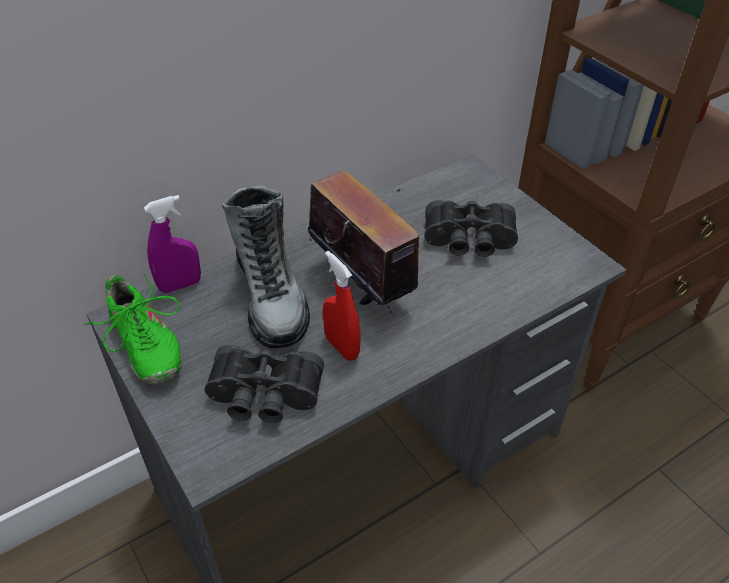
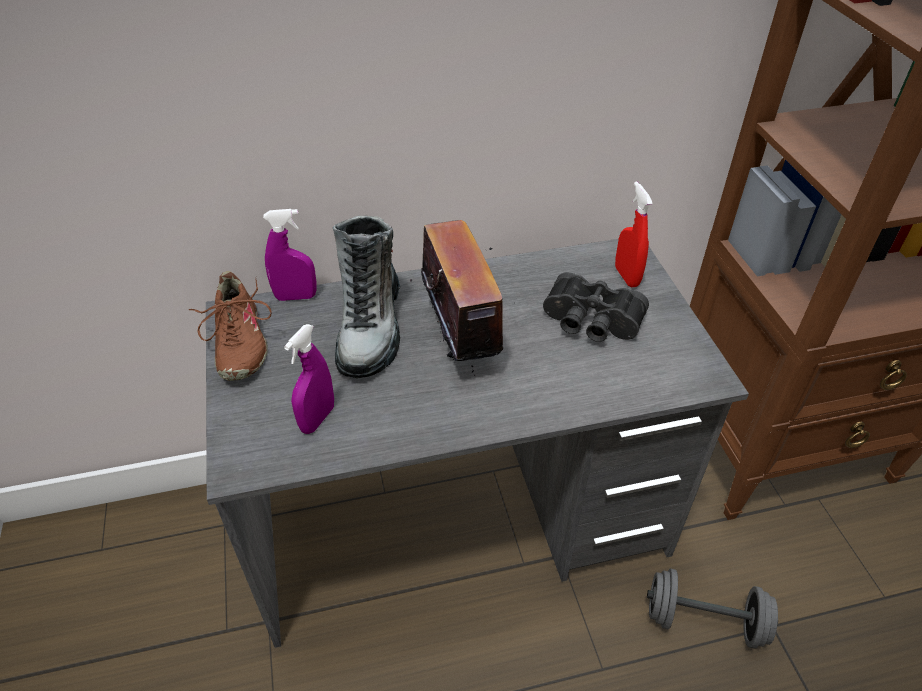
camera: 20 degrees right, 0 degrees up
green shoe [84,274,182,385] -> brown shoe [189,271,272,381]
black binoculars [204,345,324,423] -> purple spray bottle [284,324,334,434]
red spray bottle [323,251,361,361] -> red spray bottle moved to [615,182,653,287]
none -> grey dumbbell [647,569,778,649]

